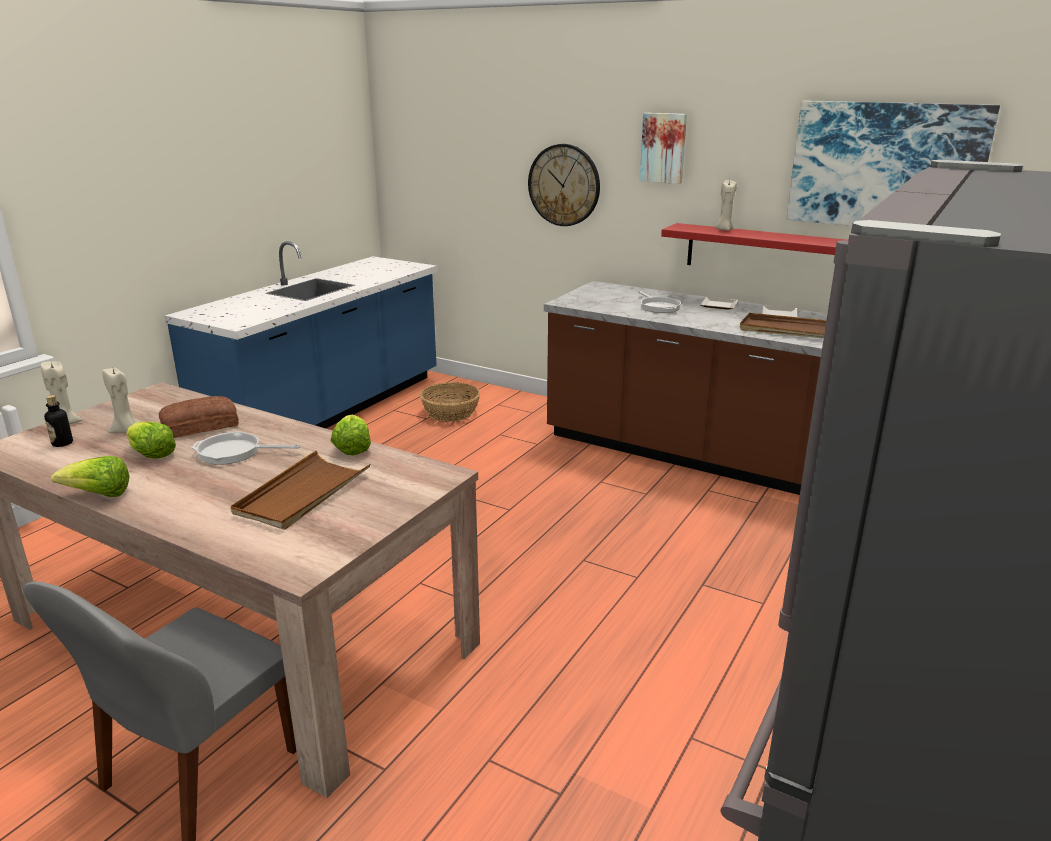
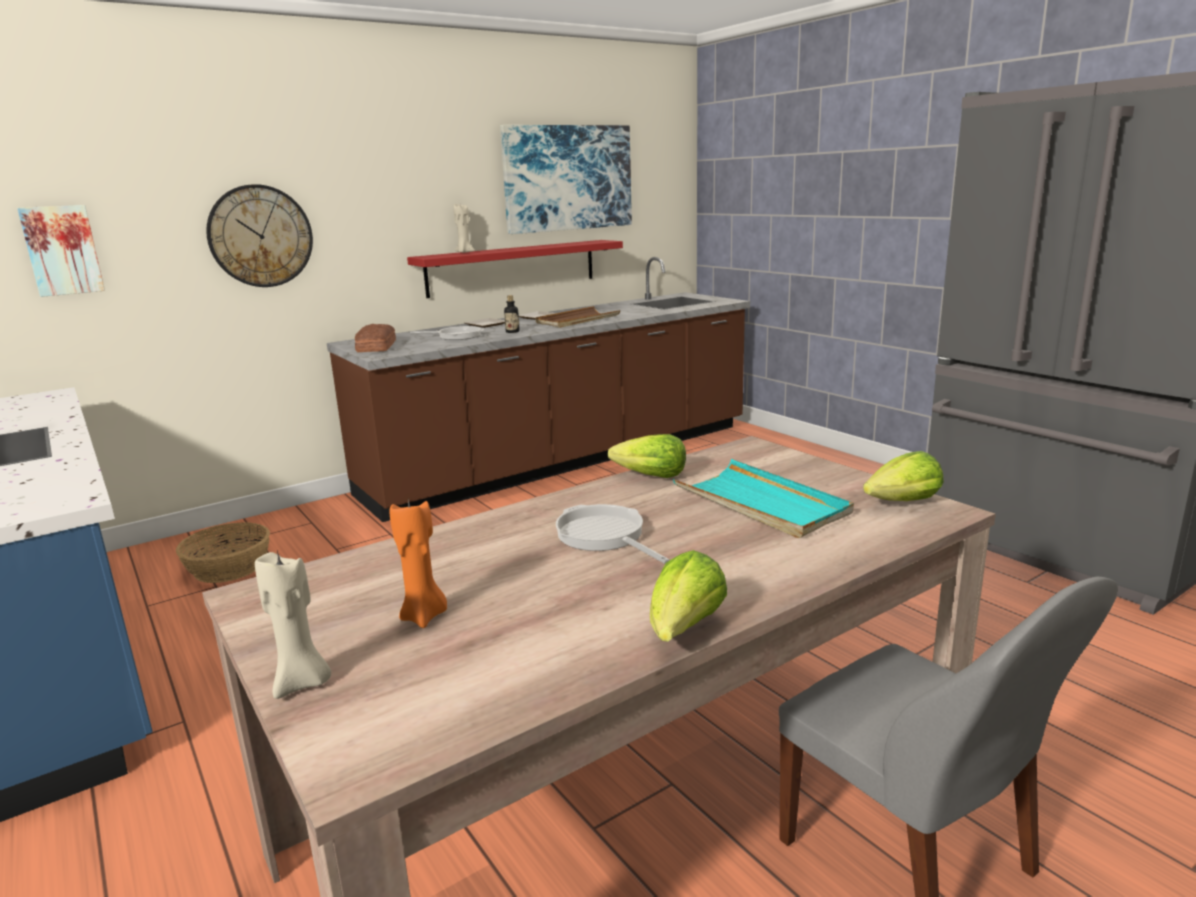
camera: 65 degrees left, 5 degrees down
bottle [44,395,73,447] -> bottle moved to [504,295,520,333]
beige candle [102,368,140,433] -> orange candle [389,498,447,628]
lettuce [126,422,176,459] -> lettuce moved to [863,451,944,501]
bread [159,396,239,438] -> bread moved to [355,324,396,352]
frying pan [192,431,300,465] -> frying pan turned 120 degrees clockwise [556,504,670,564]
brown tray [231,450,370,530] -> turquoise tray [673,459,854,538]
picture [640,113,687,184] -> picture moved to [17,205,105,297]

